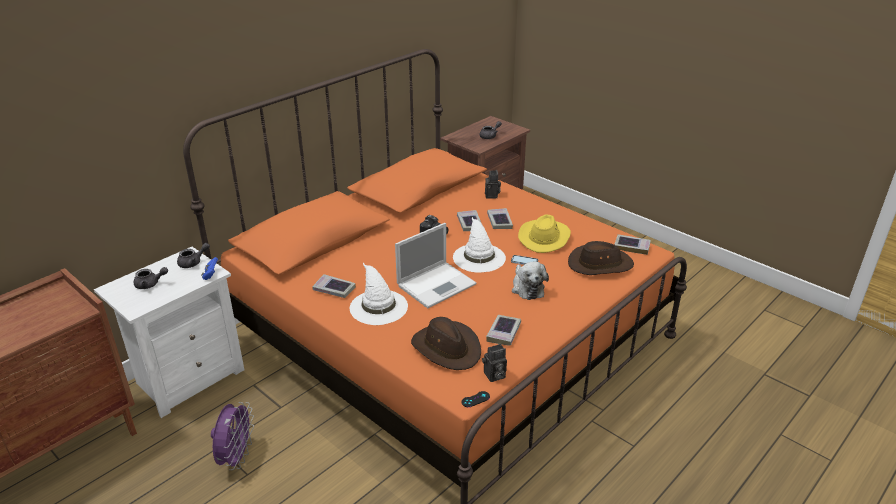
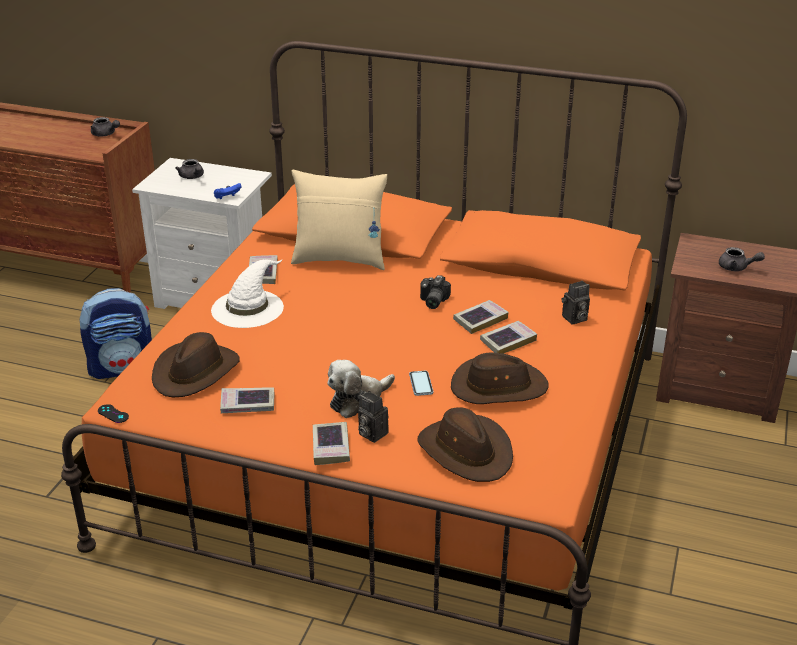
camera: 65 degrees right, 0 degrees up
grey teapot [177,243,210,268] -> grey teapot moved to [91,117,120,137]
purple fan [211,402,254,470] -> backpack [79,288,152,379]
laptop [395,223,476,308] -> none
white hat [453,217,506,273] -> none
camera [482,344,507,382] -> camera moved to [358,391,389,443]
yellow hat [518,215,571,253] -> brown hat [451,352,549,404]
book [614,234,651,255] -> book moved to [313,422,350,465]
none -> beige pillow [291,170,387,270]

